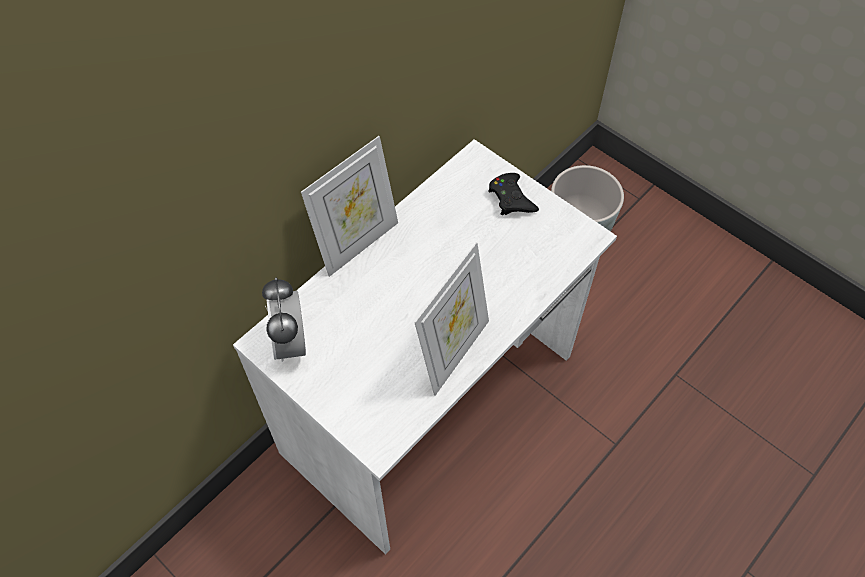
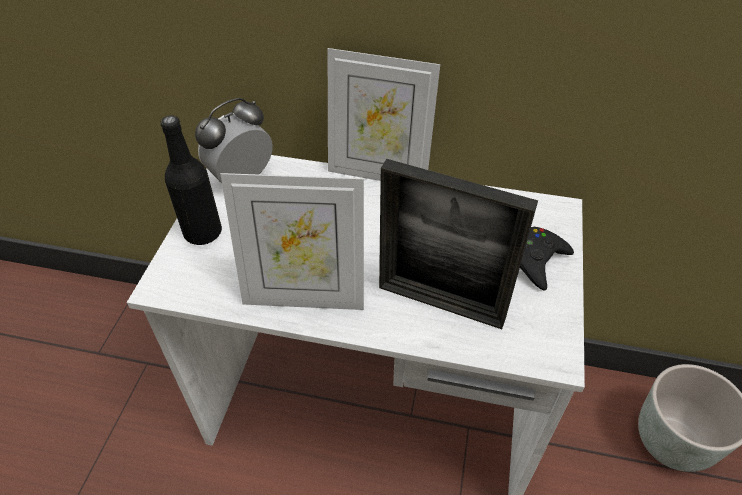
camera: 60 degrees right, 10 degrees down
none -> black bottle [161,116,222,245]
none -> picture frame [379,159,538,329]

